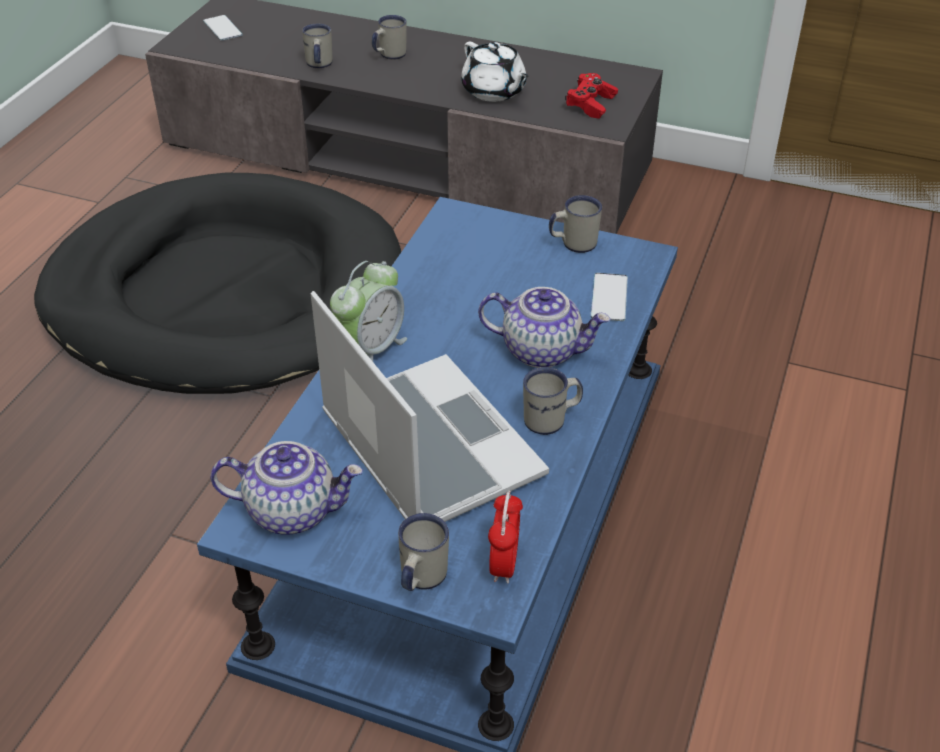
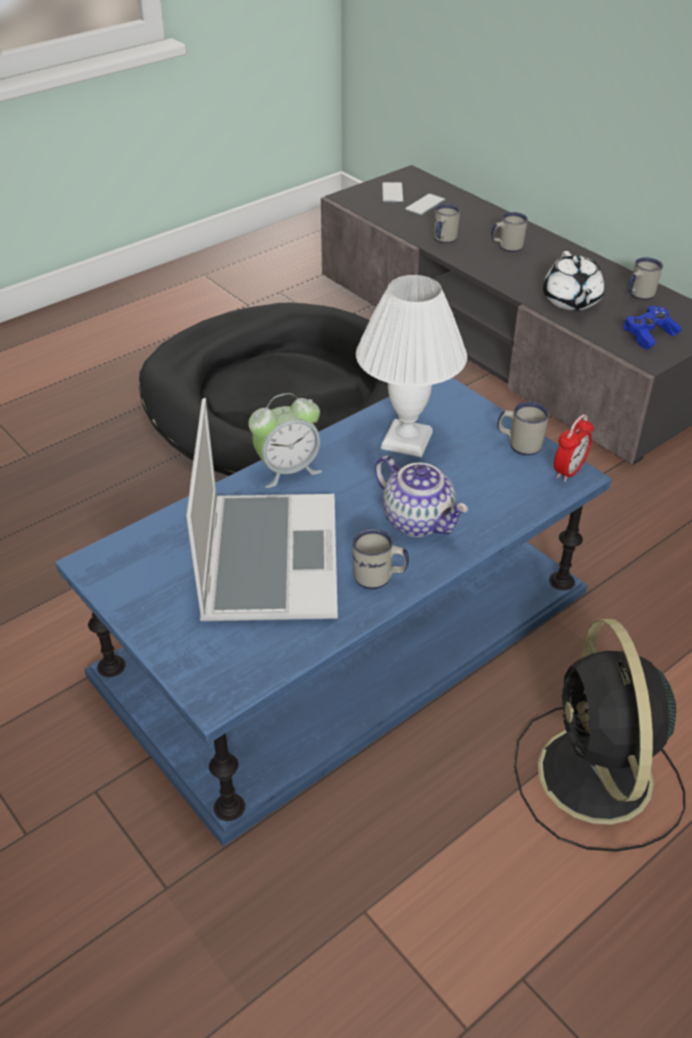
camera: 30 degrees right, 0 degrees up
teapot [211,441,363,535] -> none
white mug [398,513,449,591] -> white mug moved to [627,257,663,300]
alarm clock [488,491,523,584] -> alarm clock moved to [554,414,594,482]
red game controller [565,73,618,119] -> blue game controller [623,305,682,350]
phone [591,273,628,321] -> phone moved to [405,193,446,215]
none -> white table lamp [356,275,467,457]
none -> black fan [514,619,686,852]

